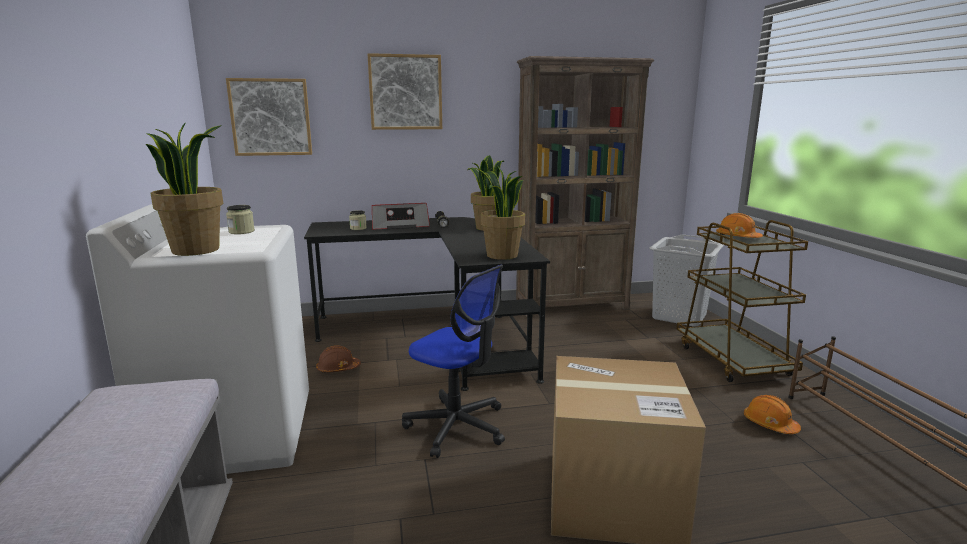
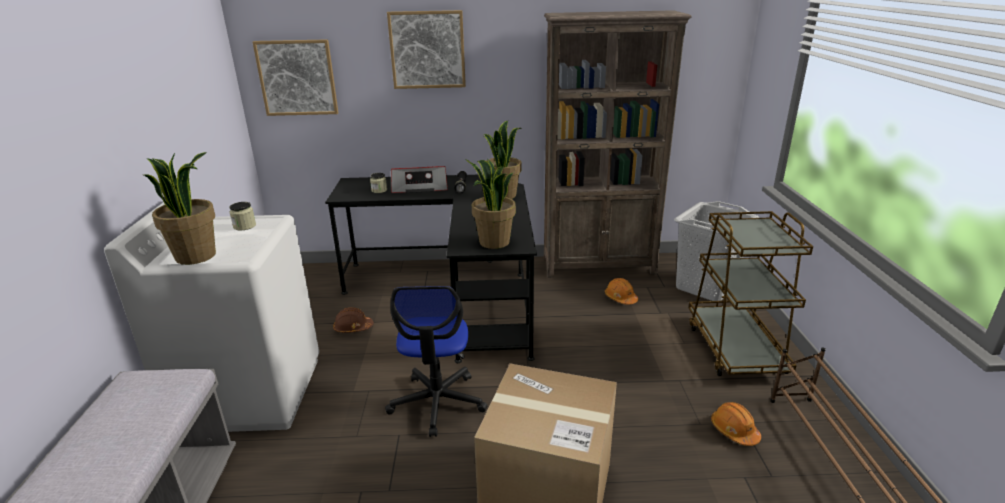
camera: 10 degrees right, 10 degrees up
office chair [402,265,505,458] -> office chair turned 45 degrees clockwise [385,286,487,437]
orange hard hat [716,213,763,238] -> orange hard hat moved to [605,278,638,305]

